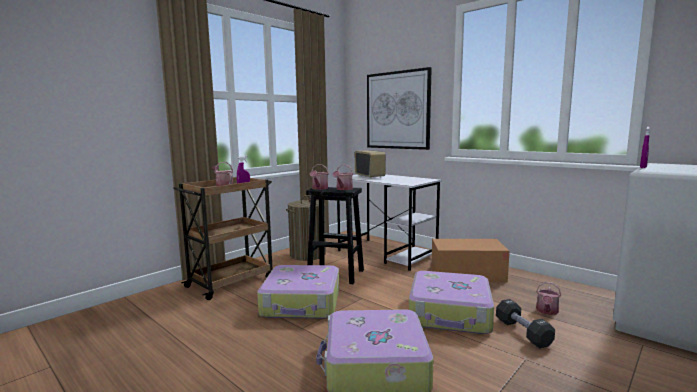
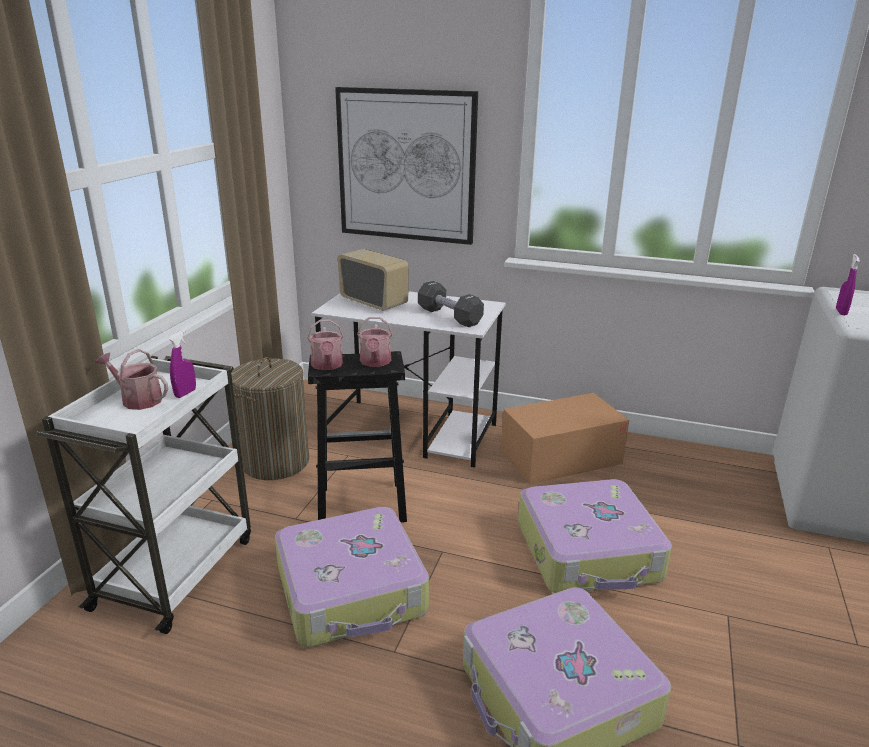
camera: 25 degrees left, 15 degrees up
brown cart [173,177,273,300] -> white cart [36,356,251,634]
black dumbbell [496,299,555,348] -> black dumbbell moved to [418,281,484,327]
watering can [536,282,561,315] -> none

